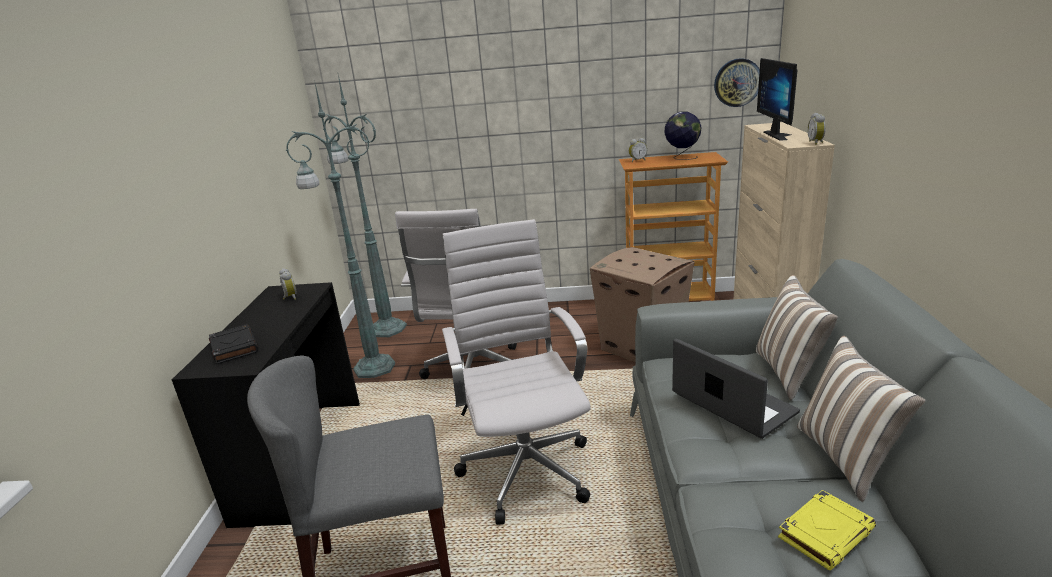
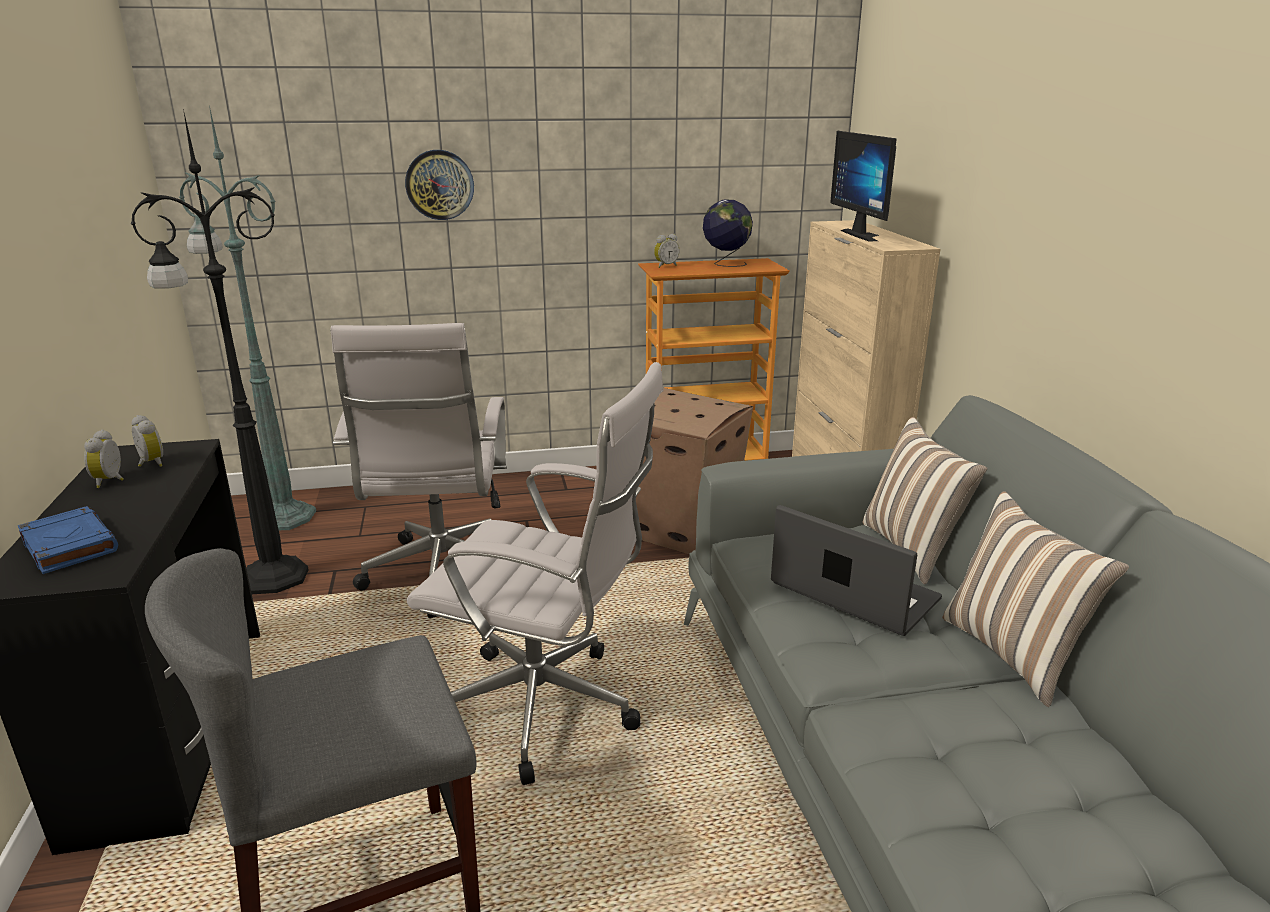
camera: 15 degrees left, 0 degrees up
black book [209,324,258,365] -> blue book [18,506,118,574]
green floor lamp [286,80,395,378] -> black floor lamp [130,109,309,594]
white office chair [442,219,591,525] -> white office chair turned 135 degrees clockwise [407,362,664,785]
wall clock [714,58,760,107] -> wall clock moved to [405,150,474,220]
yellow book [778,490,876,570] -> none
alarm clock [808,113,826,145] -> alarm clock moved to [84,430,123,488]

